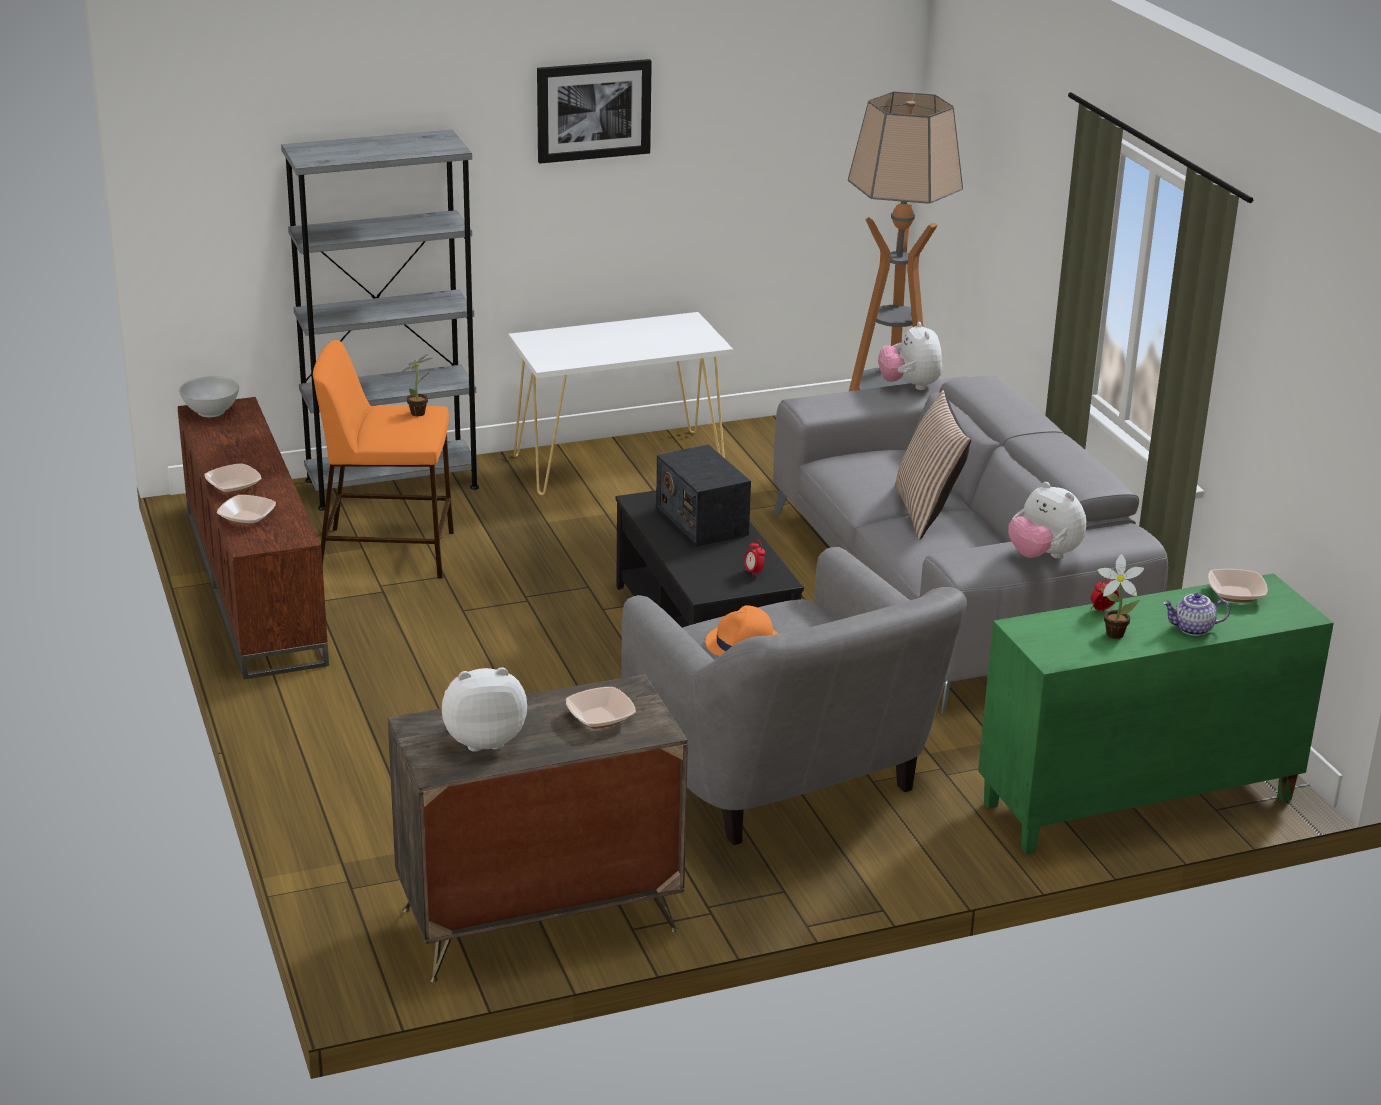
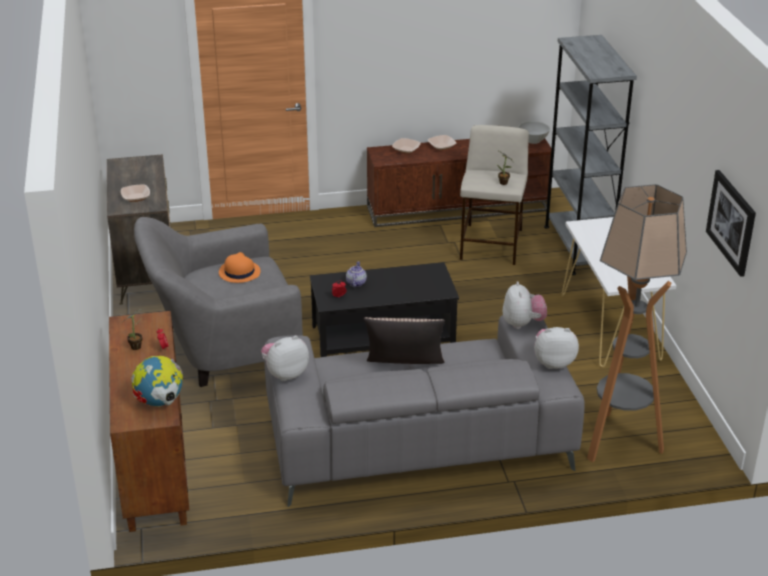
camera: 100 degrees right, 5 degrees up
orange stool [313,340,454,579] -> beige stool [460,125,529,265]
plush toy [442,667,527,752] -> plush toy moved to [502,281,547,329]
picture [537,59,652,164] -> picture moved to [706,170,756,277]
radio [656,444,751,547] -> none
green cabinet [978,573,1334,855] -> brown cabinet [109,311,189,532]
teapot [1163,593,1230,636] -> teapot moved to [346,262,367,287]
bowl [1208,569,1267,602] -> globe [131,356,183,407]

